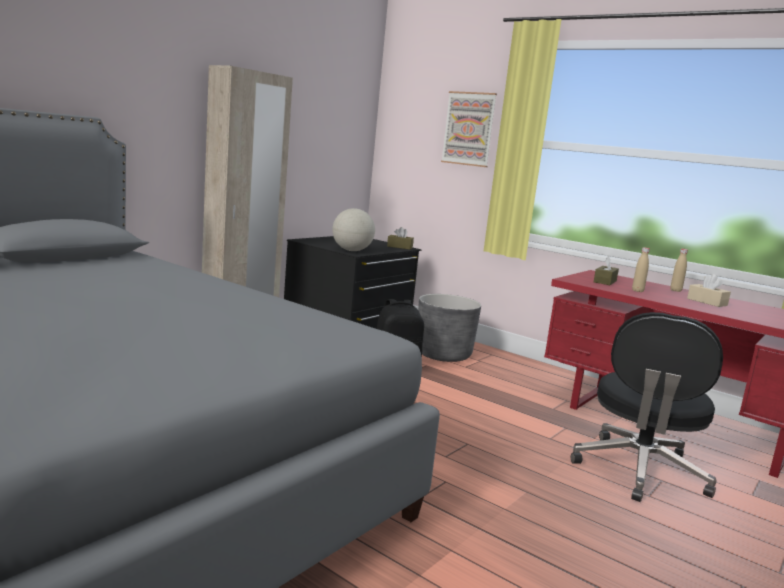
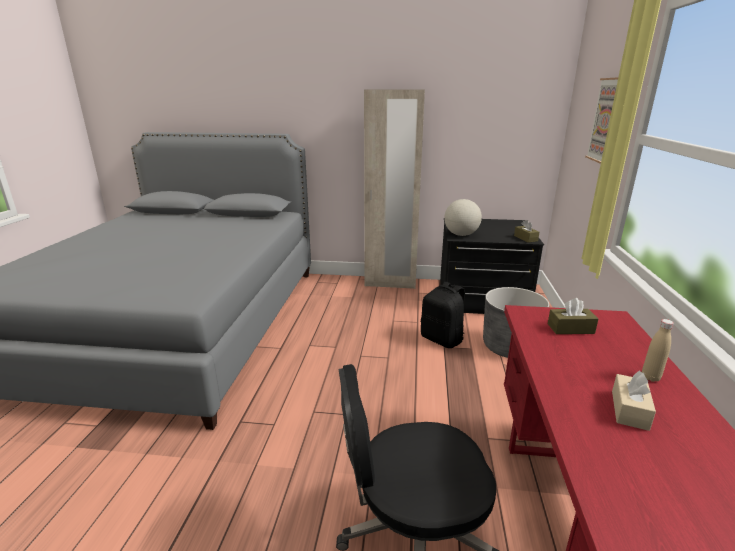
camera: 60 degrees right, 10 degrees up
beige bottle [632,247,650,292] -> none

